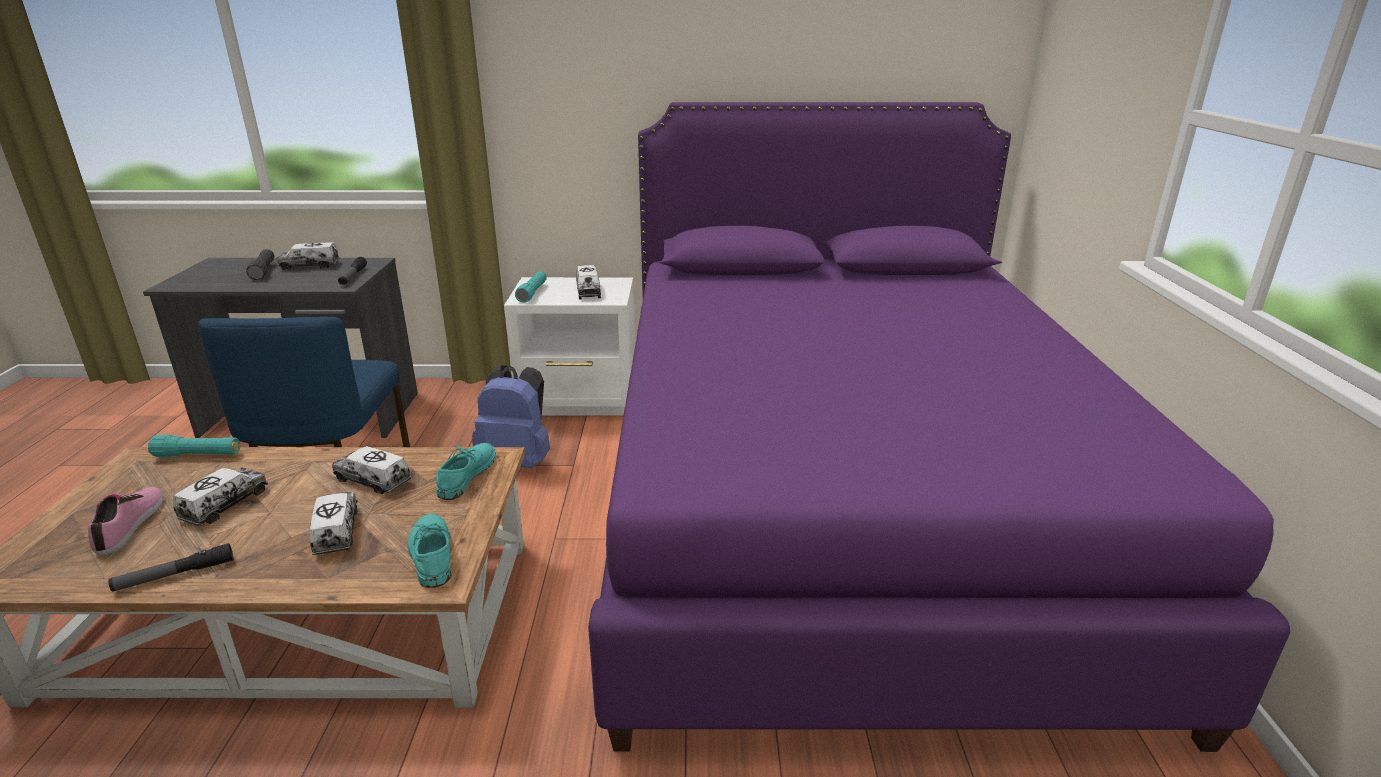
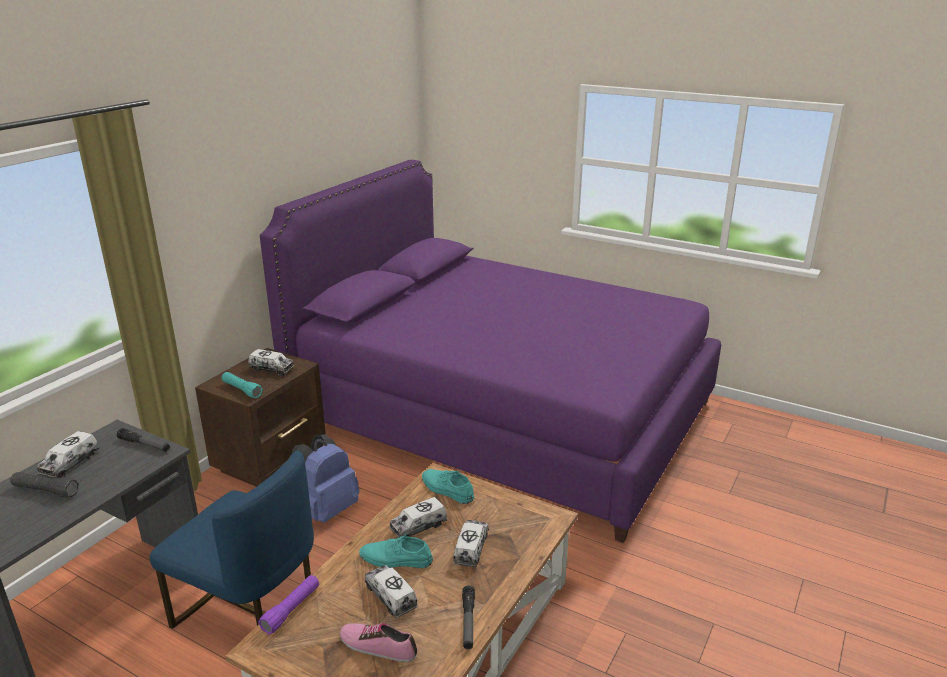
camera: 60 degrees left, 0 degrees up
turquoise flashlight [148,435,240,457] -> purple flashlight [258,575,319,634]
toy truck [310,492,358,555] -> toy truck turned 90 degrees clockwise [453,520,489,567]
turquoise shoe [407,514,451,588] -> turquoise shoe moved to [359,534,433,568]
white nightstand [504,277,635,415] -> brown nightstand [195,348,326,487]

